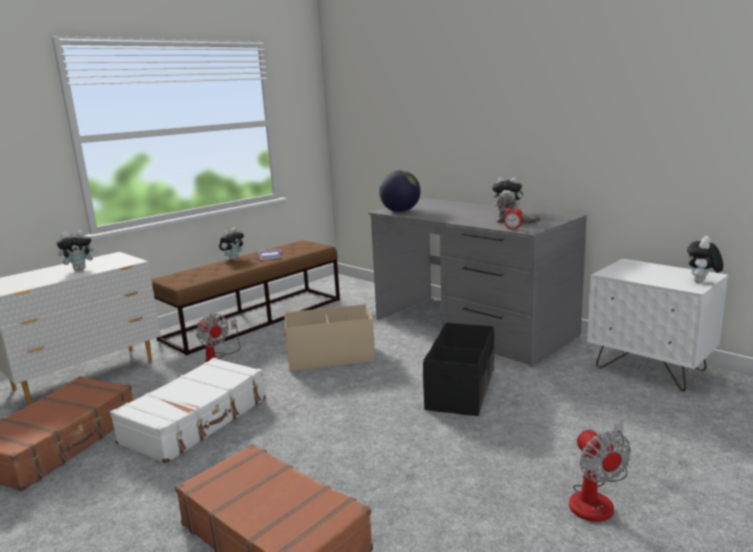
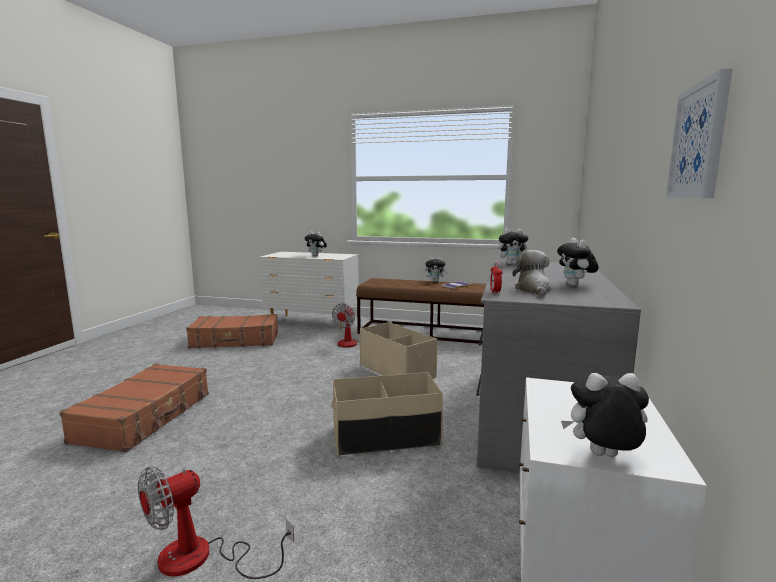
camera: 60 degrees right, 5 degrees down
white suitcase [110,358,266,463] -> none
globe [379,170,421,212] -> plush toy [498,228,529,265]
black storage box [423,323,494,416] -> beige storage box [331,372,443,456]
none -> picture [666,68,733,198]

